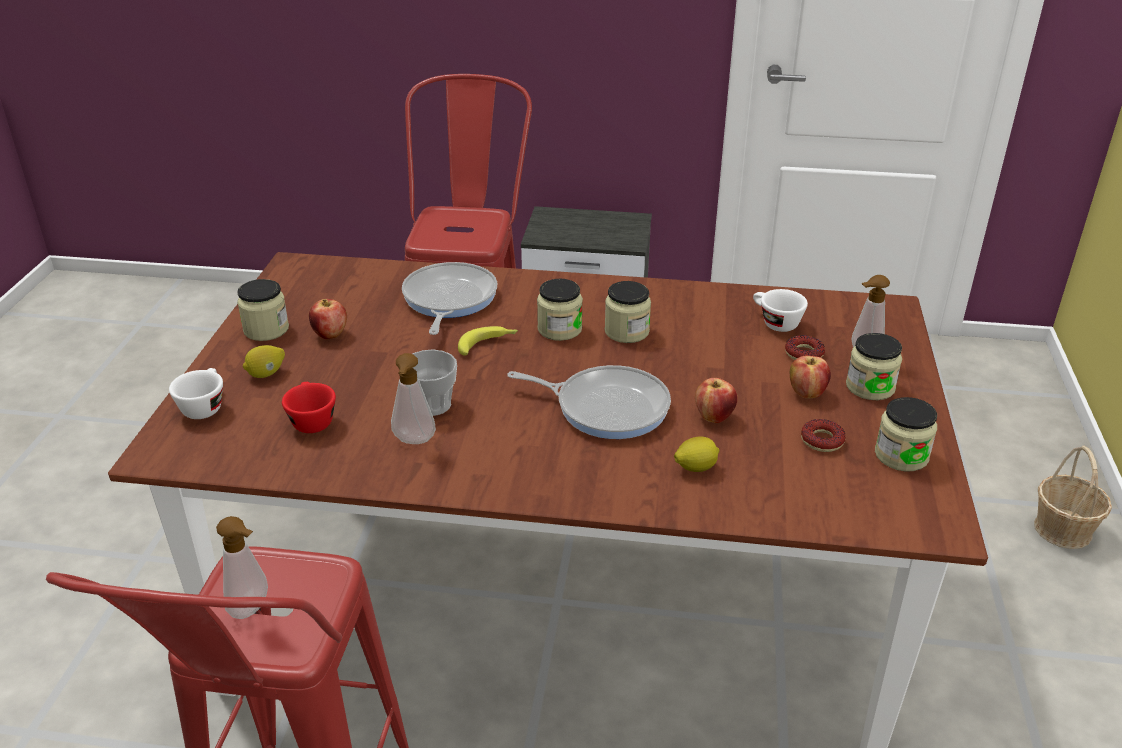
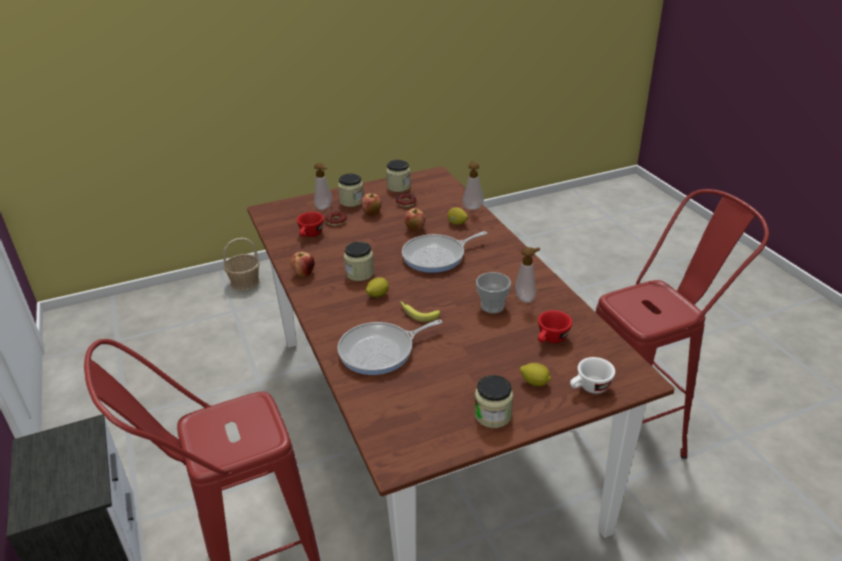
camera: 120 degrees left, 0 degrees up
soap dispenser [216,516,268,619] -> soap dispenser moved to [462,161,484,210]
apple [309,299,347,339] -> apple moved to [290,251,315,277]
frying pan [507,365,671,439] -> frying pan turned 105 degrees counterclockwise [402,231,487,273]
jar [537,279,583,341] -> lemon [366,277,389,298]
white cup [753,289,808,332] -> red cup [297,212,324,237]

